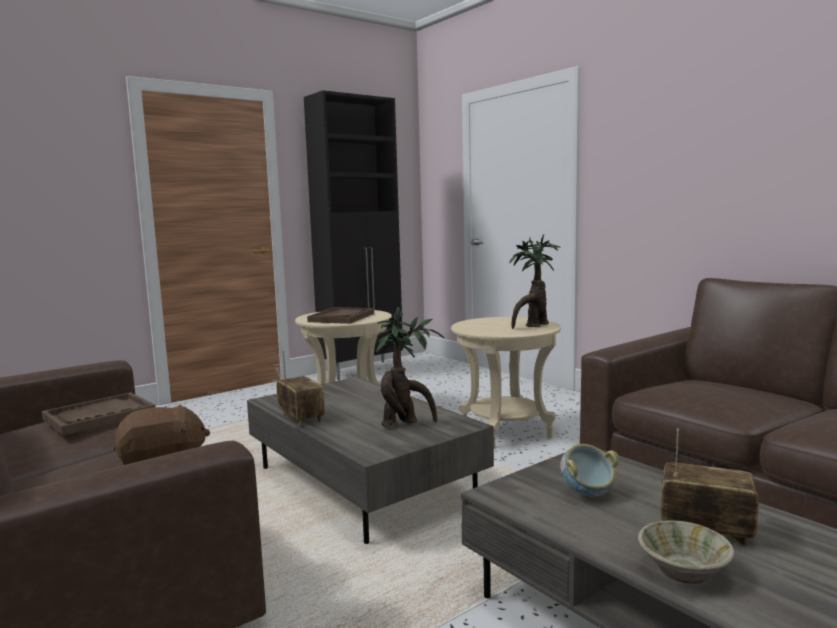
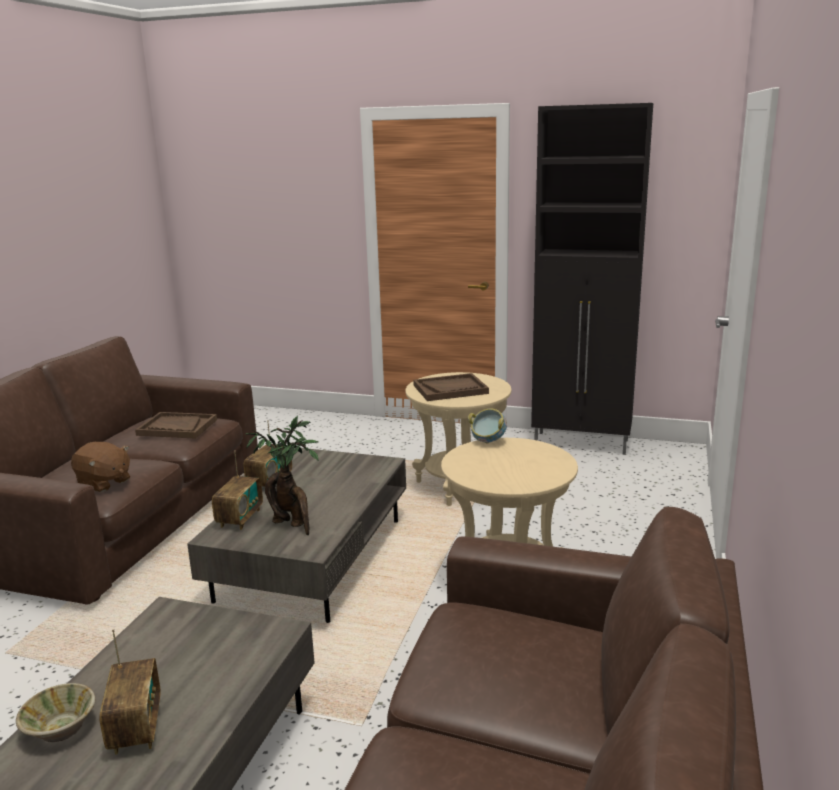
camera: 55 degrees right, 10 degrees up
potted plant [509,234,561,329] -> none
bowl [561,444,619,497] -> bowl moved to [468,409,507,444]
none -> radio [212,451,263,530]

